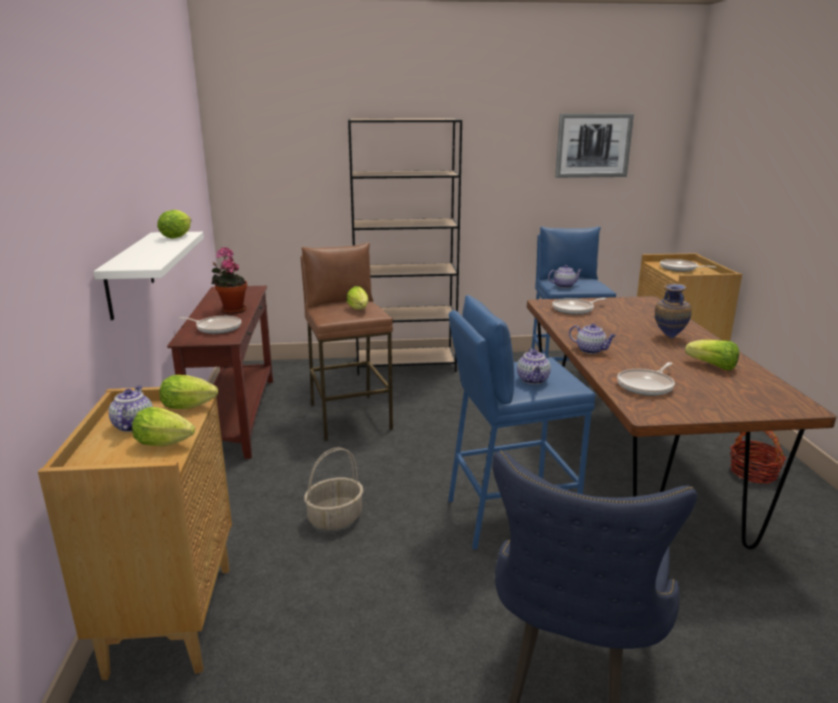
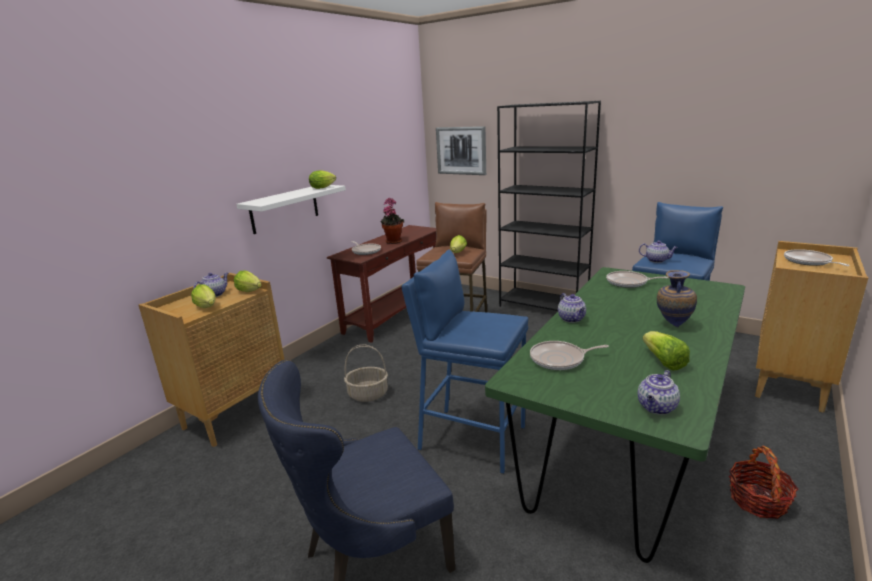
camera: 40 degrees right, 0 degrees up
beige bookcase [348,118,462,375] -> black bookcase [497,101,601,311]
teapot [517,348,551,384] -> teapot moved to [638,370,680,415]
brown dining table [527,296,837,549] -> green dining table [485,267,745,563]
picture [555,114,634,178] -> picture moved to [436,126,486,175]

